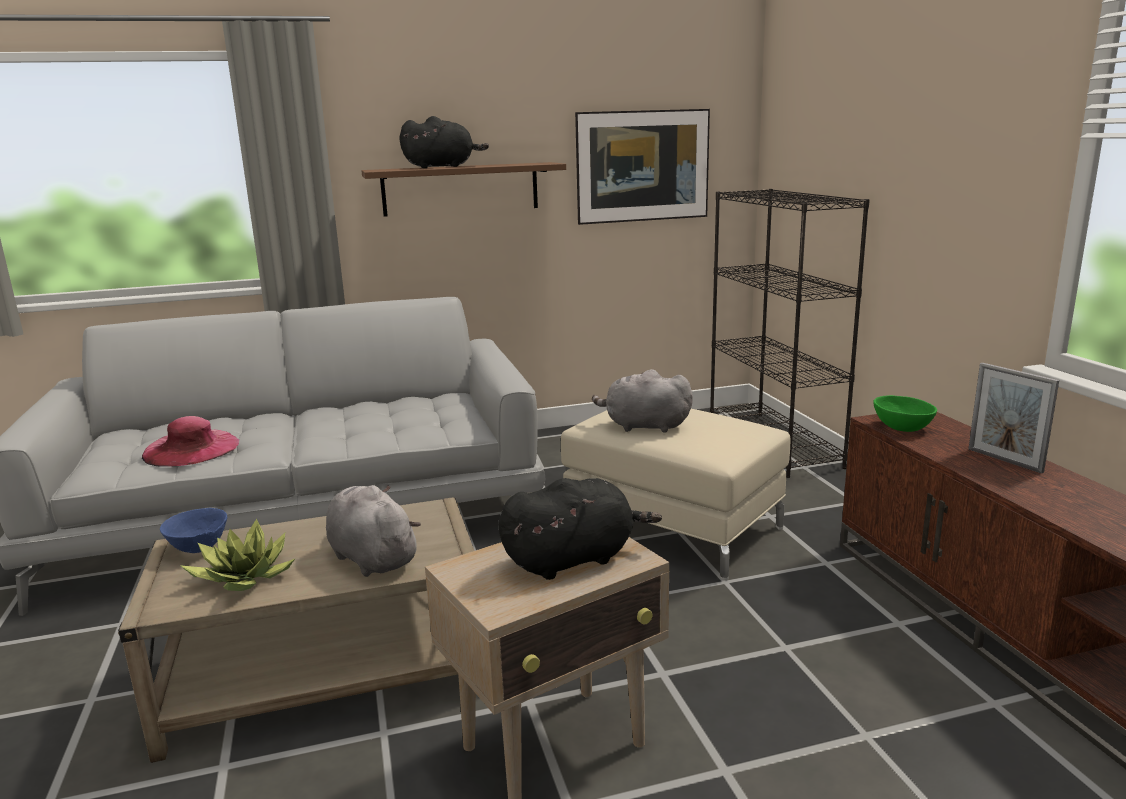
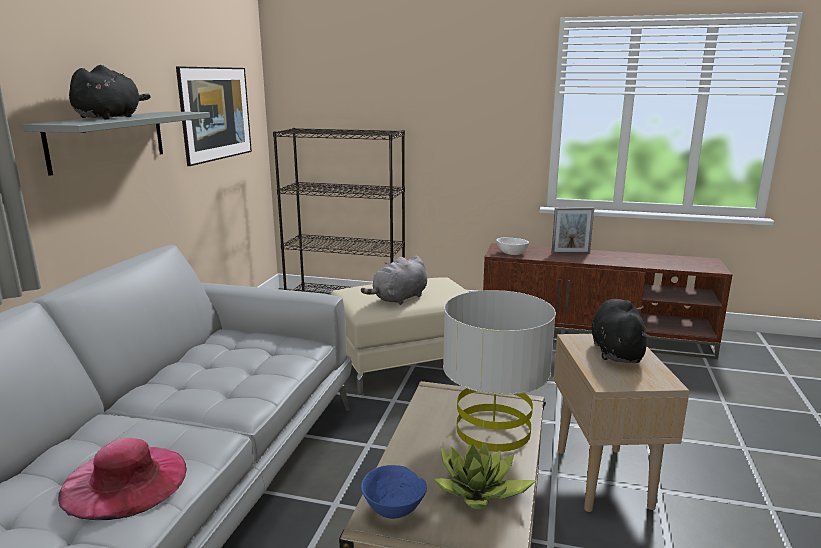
camera: 60 degrees left, 0 degrees up
grey plush toy [326,485,421,577] -> grey table lamp [443,290,556,452]
brown shelf [362,162,566,217] -> grey shelf [22,111,210,176]
green bowl [873,395,937,432] -> white bowl [496,237,529,255]

